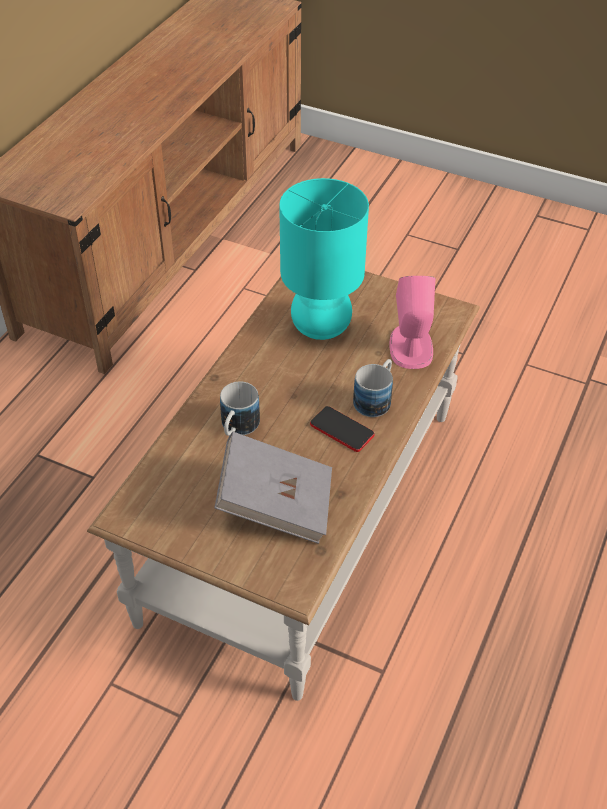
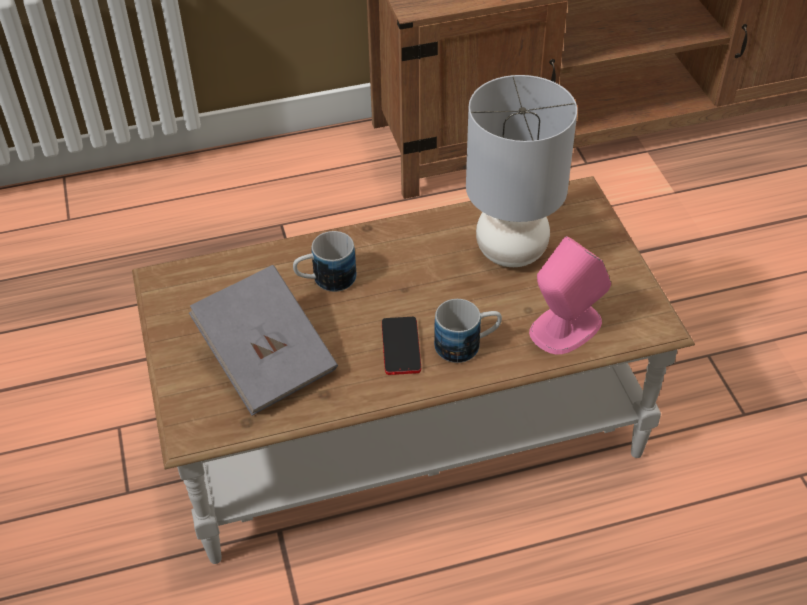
camera: 50 degrees right, 0 degrees up
turquoise table lamp [279,178,369,340] -> grey table lamp [466,75,577,267]

